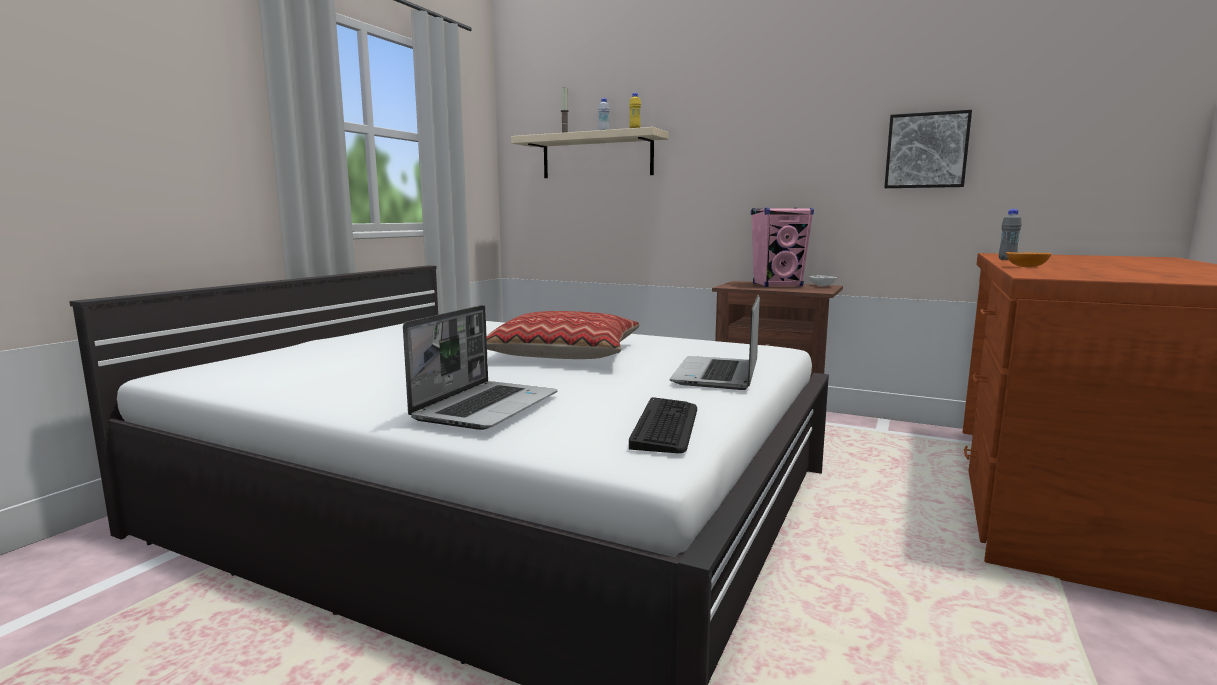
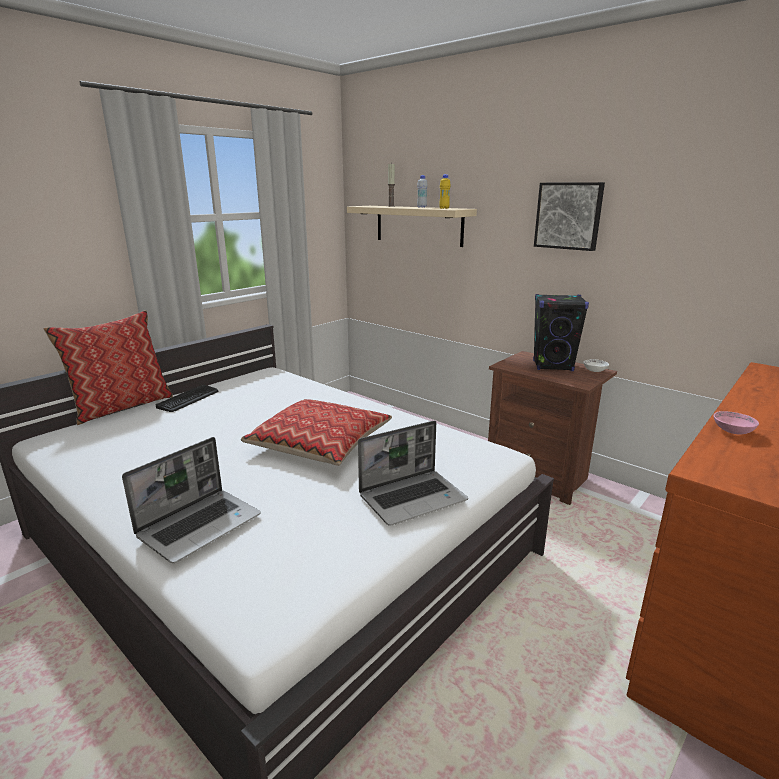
camera: 15 degrees right, 10 degrees up
keyboard [629,397,697,453] -> keyboard moved to [156,385,218,412]
laptop [670,295,760,390] -> laptop turned 150 degrees counterclockwise [358,420,468,526]
pink speaker [751,208,814,287] -> black speaker [533,294,589,371]
picture [884,110,972,188] -> picture moved to [534,182,605,251]
grey bottle [999,209,1021,260] -> none
orange bowl [1006,252,1051,267] -> pink bowl [713,411,759,434]
none -> pillow [43,310,173,425]

